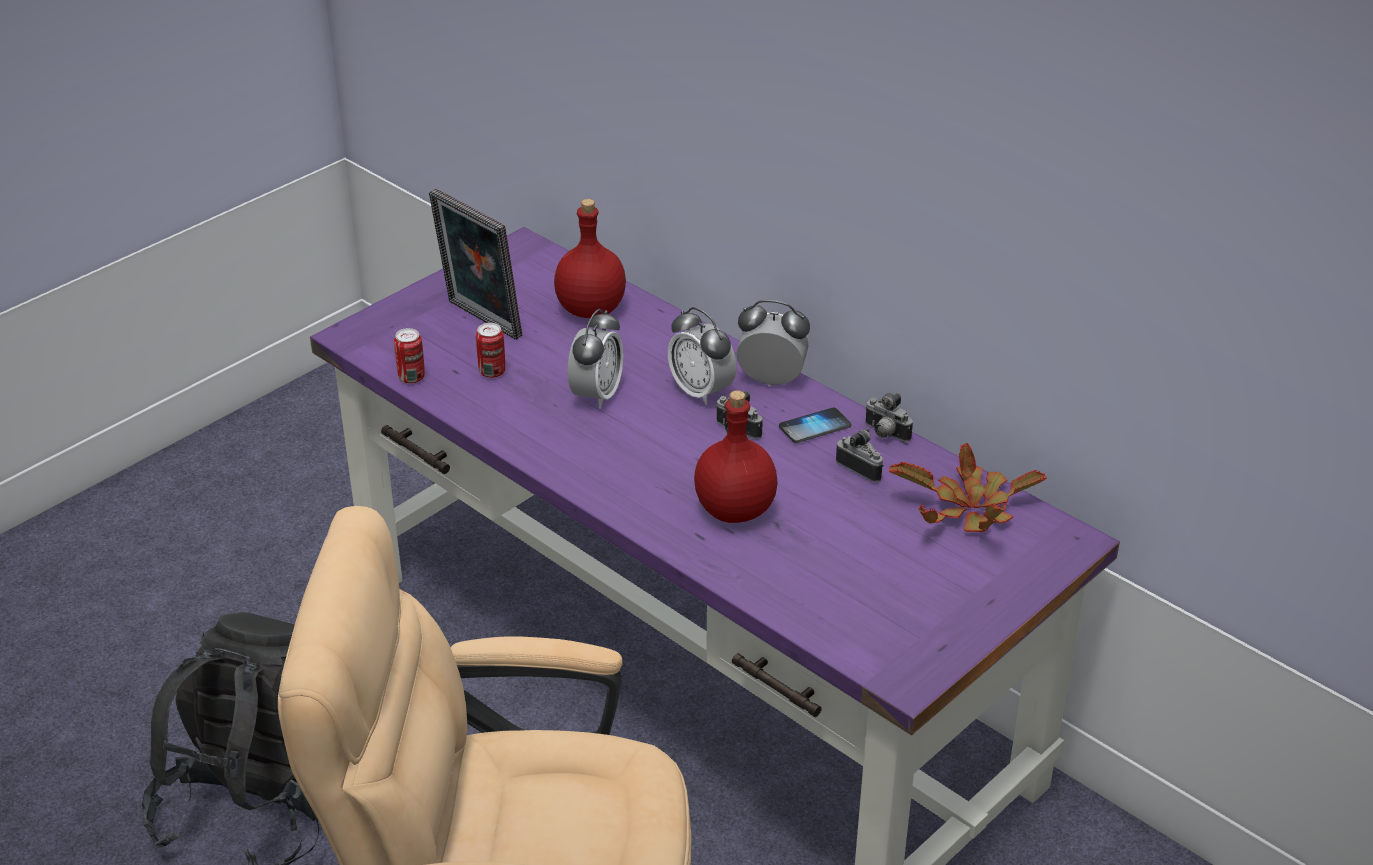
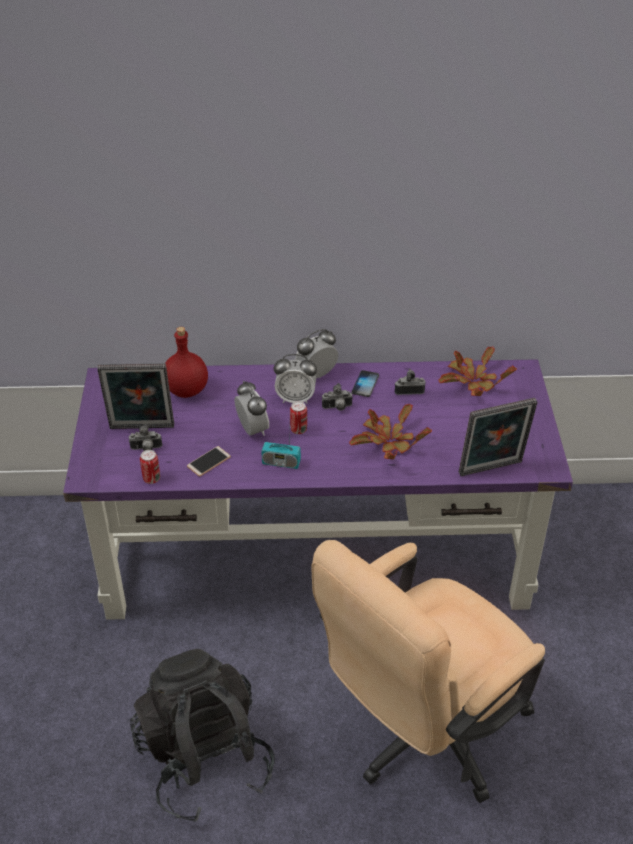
camera: 45 degrees left, 5 degrees up
can [476,323,505,378] -> can moved to [290,401,307,434]
red bottle [694,390,778,523] -> potted plant [349,403,432,459]
camera [865,393,913,442] -> camera moved to [129,424,162,451]
none -> phone [187,446,231,477]
none -> radio [261,429,301,469]
none -> picture frame [459,398,538,476]

